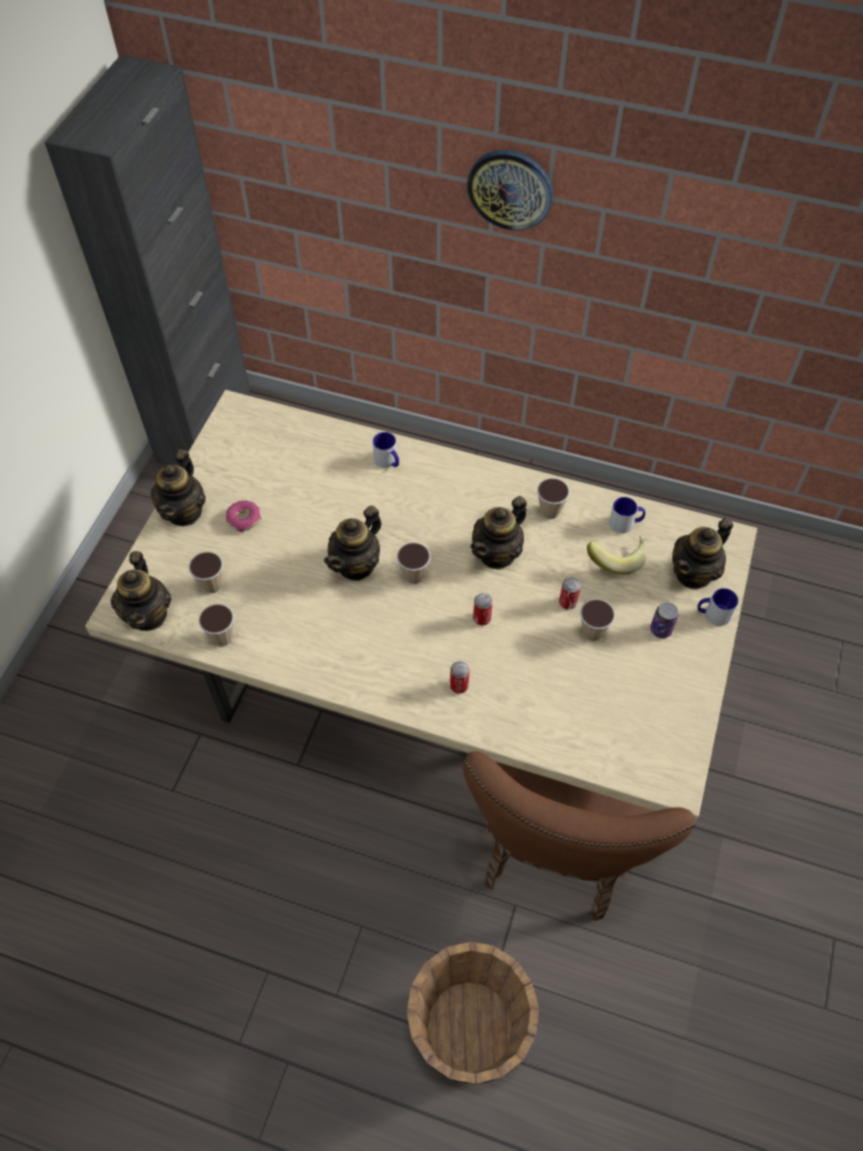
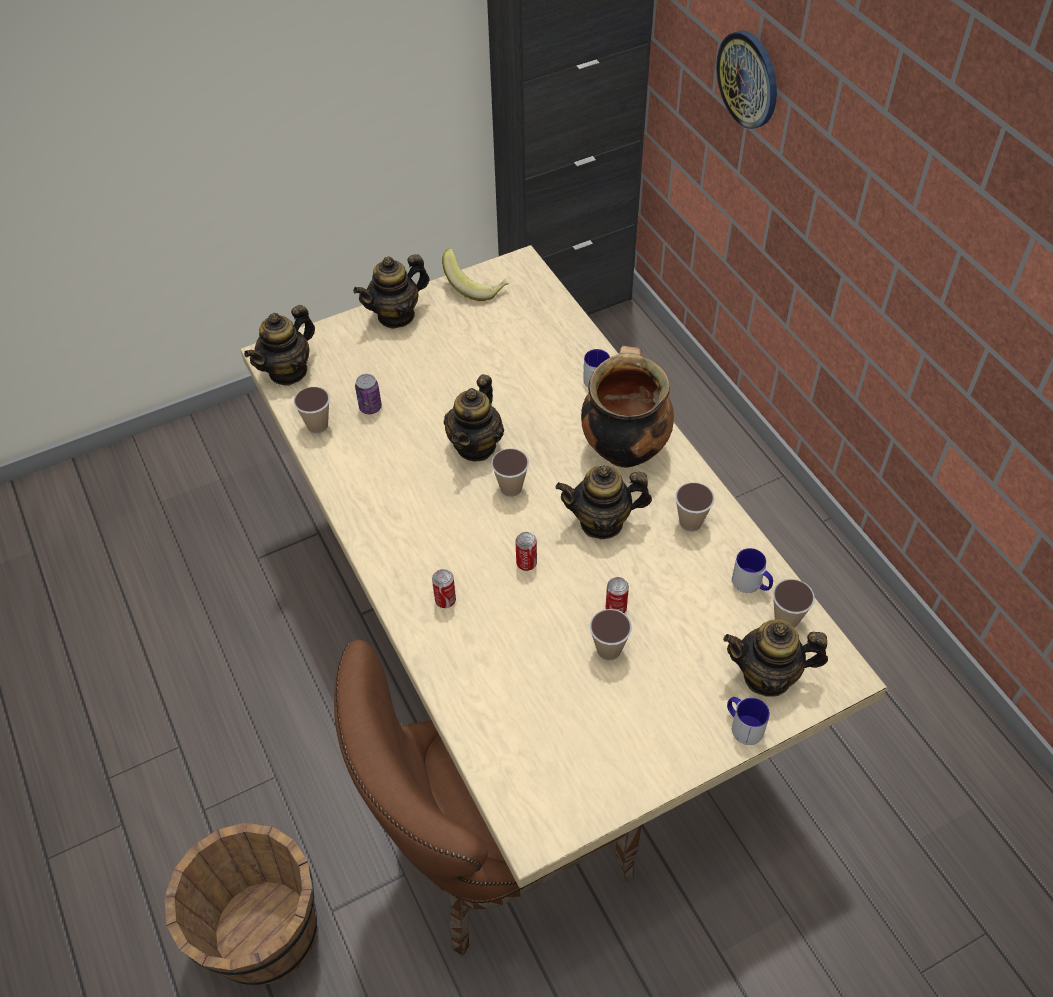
camera: 45 degrees right, 5 degrees down
cup [189,551,223,594] -> cup moved to [773,579,815,628]
donut [226,501,261,532] -> none
teapot [324,506,382,581] -> teapot turned 60 degrees counterclockwise [444,374,504,462]
wall clock [467,150,553,231] -> wall clock moved to [716,30,777,129]
banana [587,536,646,575] -> banana moved to [442,248,509,301]
can [650,602,678,638] -> can moved to [355,374,382,414]
none -> cooking pot [581,346,674,468]

